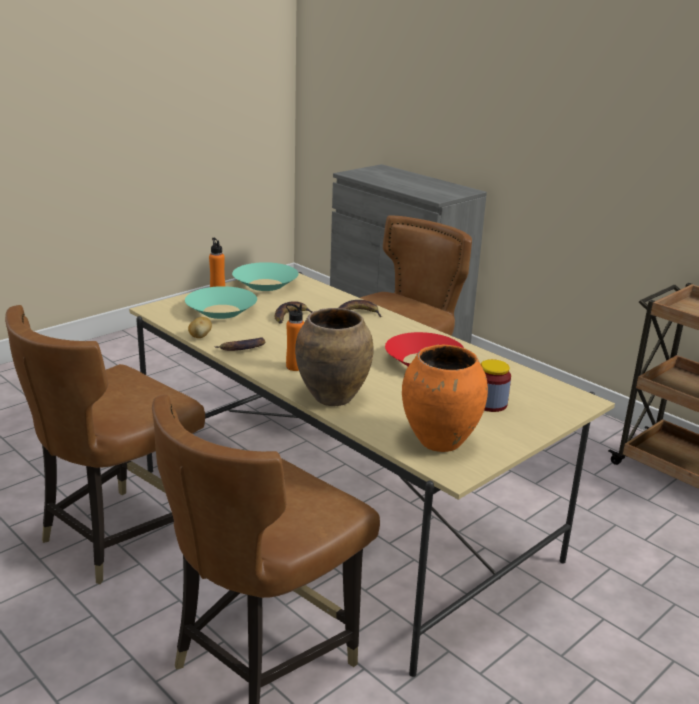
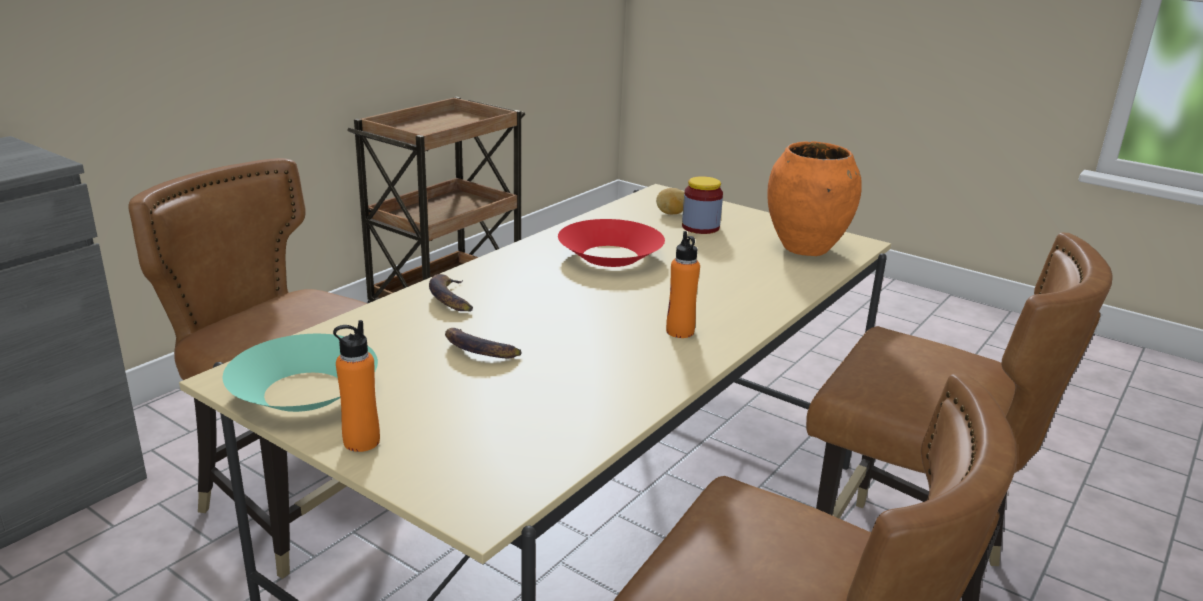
camera: 100 degrees left, 0 degrees up
turquoise bowl [185,286,257,319] -> none
potato [188,317,212,338] -> potato moved to [656,188,685,214]
banana [215,338,265,351] -> none
brown vase [295,308,374,406] -> none

